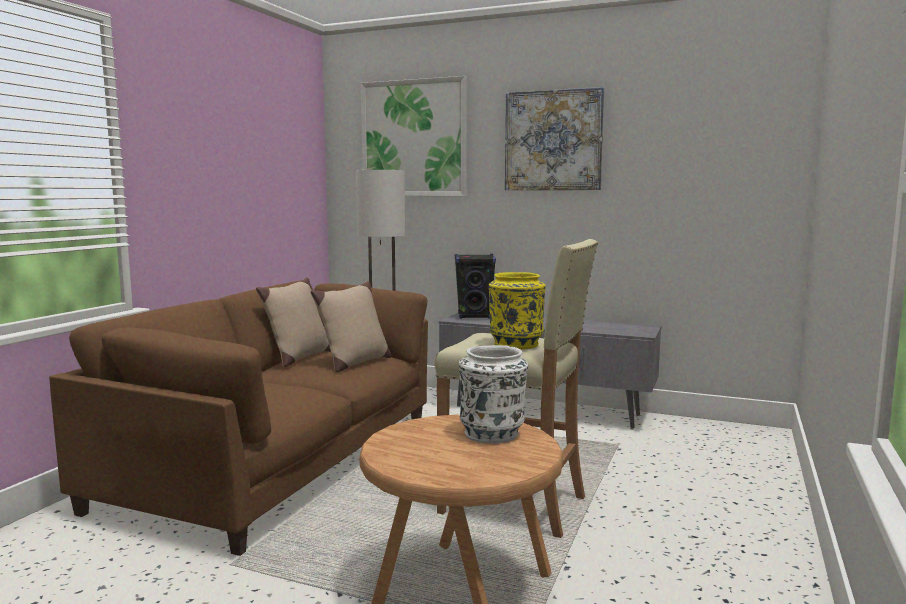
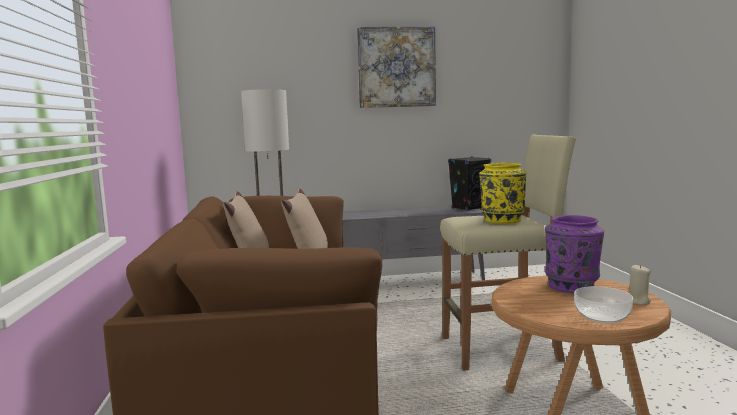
camera: 30 degrees left, 0 degrees up
picture [361,76,467,196] -> none
black speaker [455,254,496,319] -> black speaker moved to [448,156,491,211]
white vase [459,345,528,444] -> purple vase [545,215,604,293]
none -> bowl [574,286,633,324]
none -> beige candle [630,265,651,305]

